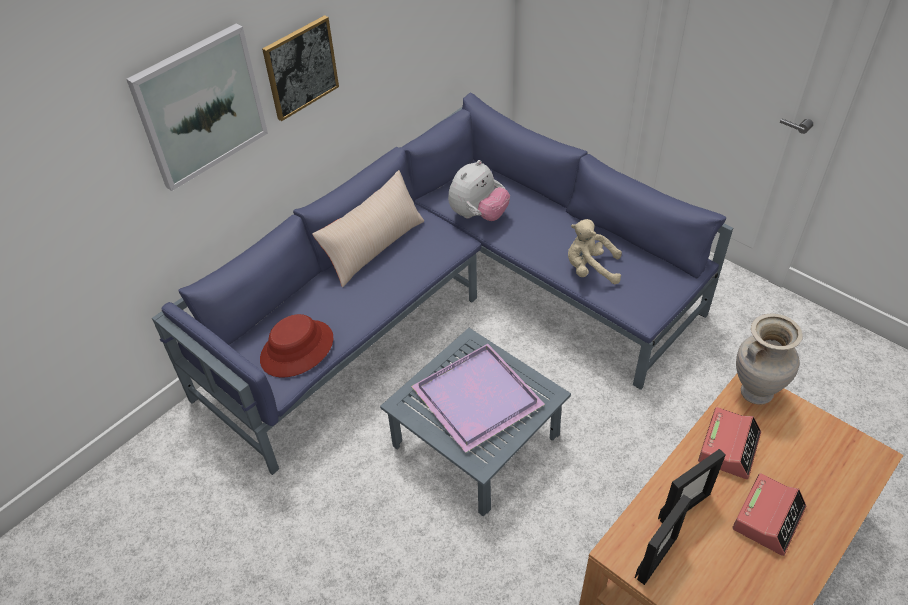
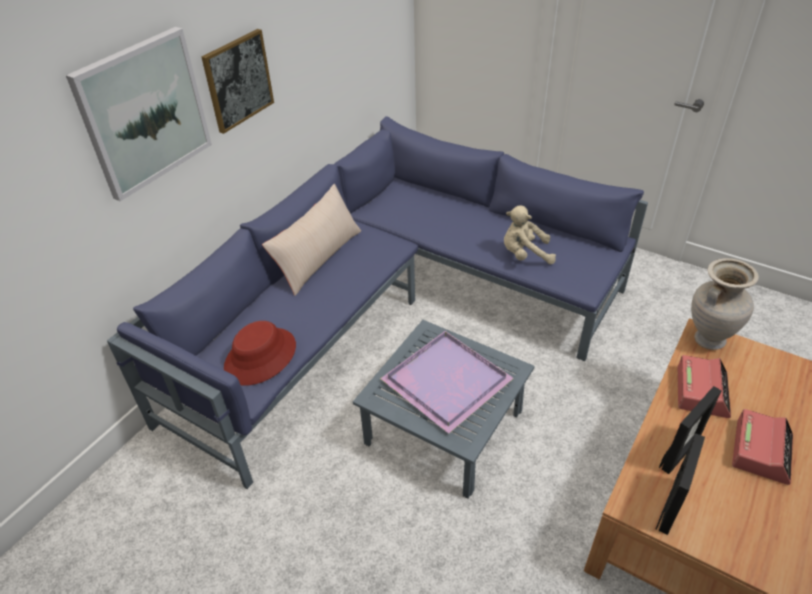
camera: 10 degrees left, 5 degrees down
plush toy [448,160,510,221] -> none

